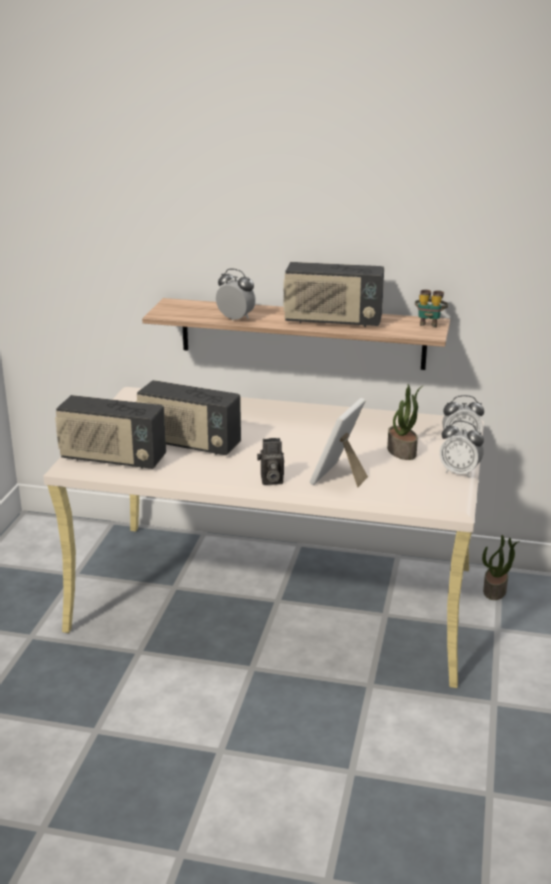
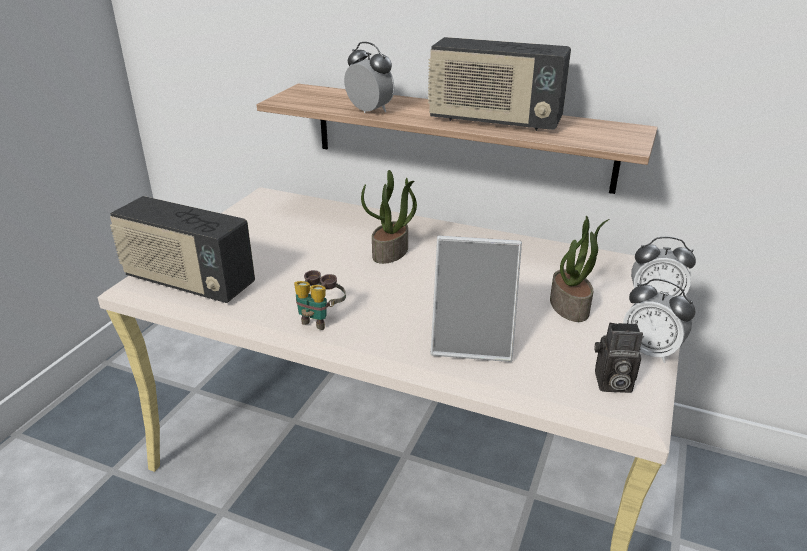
camera: 10 degrees right, 5 degrees up
radio [136,380,241,455] -> none
camera [257,438,284,485] -> camera moved to [595,323,643,393]
picture frame [310,398,368,488] -> picture frame turned 120 degrees counterclockwise [431,236,522,362]
binoculars [415,289,448,327] -> binoculars moved to [294,270,346,330]
potted plant [482,535,520,600] -> potted plant moved to [361,170,417,264]

